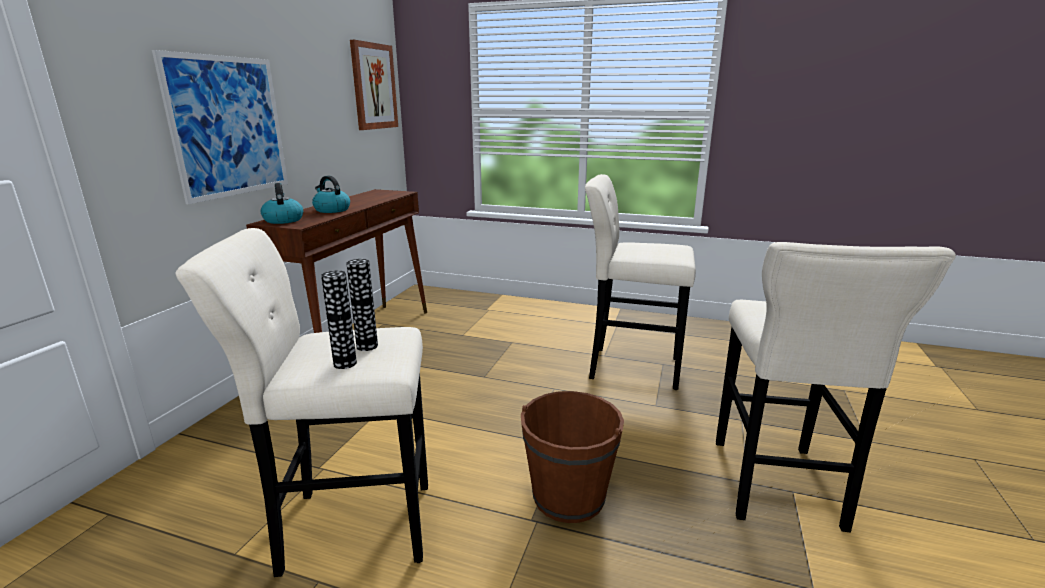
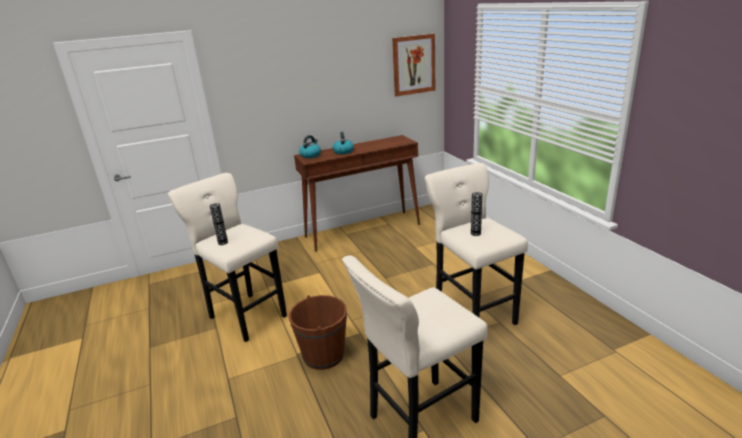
camera: 50 degrees right, 5 degrees up
picture [152,50,288,204] -> none
vase [346,259,378,351] -> vase moved to [471,192,482,236]

